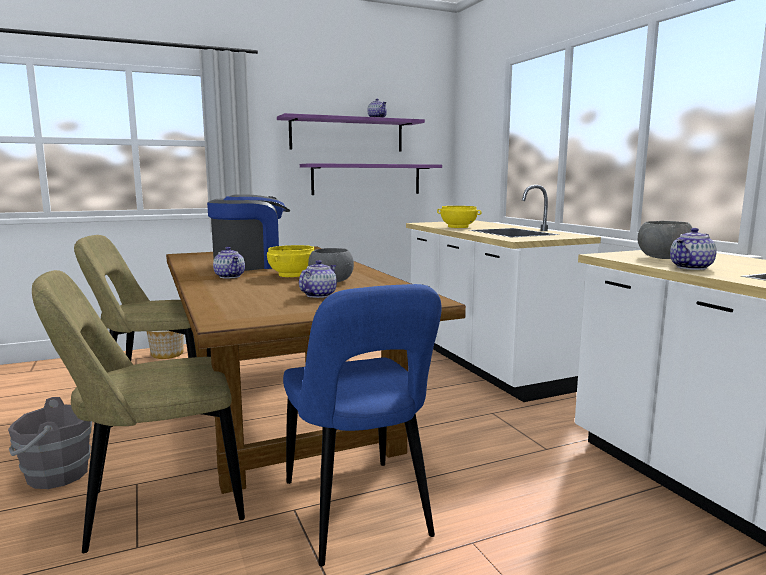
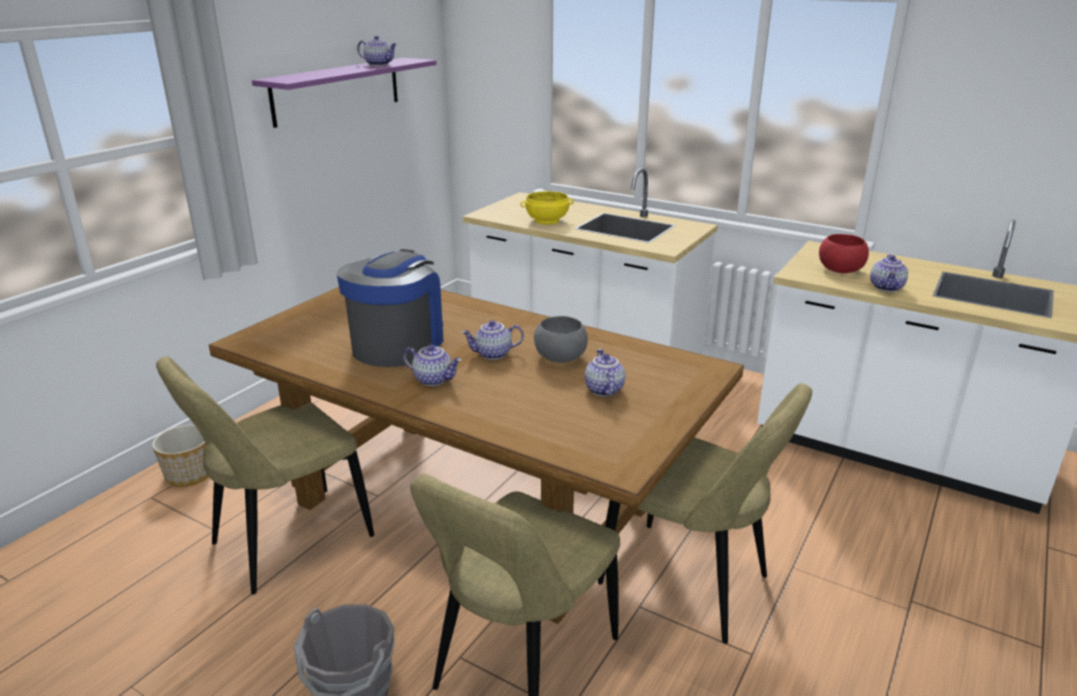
camera: 35 degrees left, 15 degrees up
yellow bowl [267,245,314,277] -> teapot [461,320,524,360]
blue chair [283,284,442,566] -> beige chair [598,383,812,644]
purple shelf [300,163,442,195] -> none
grey bowl [638,221,692,259] -> red bowl [819,234,869,273]

